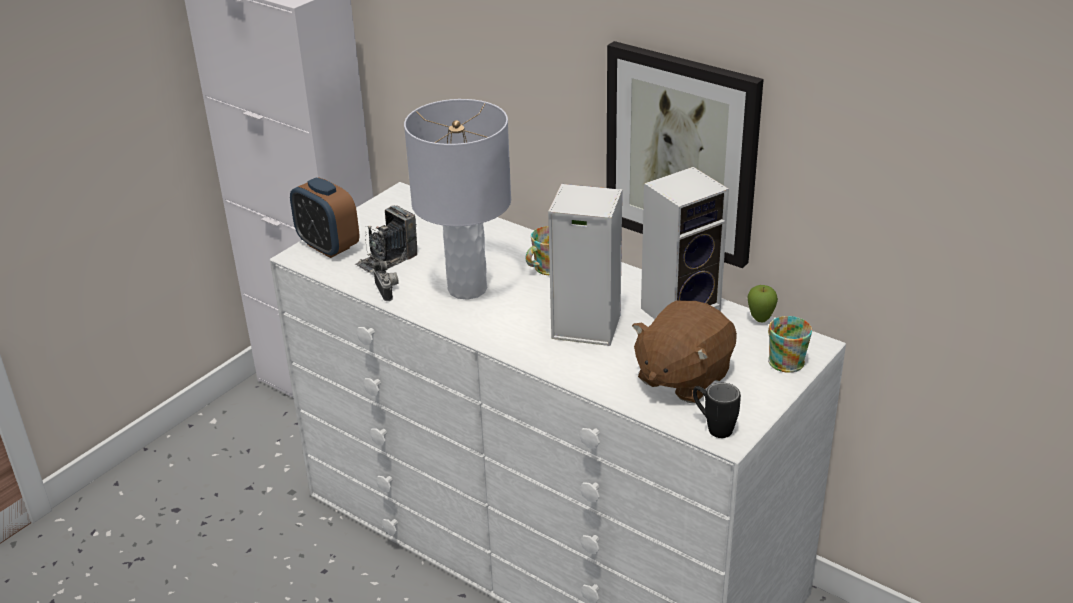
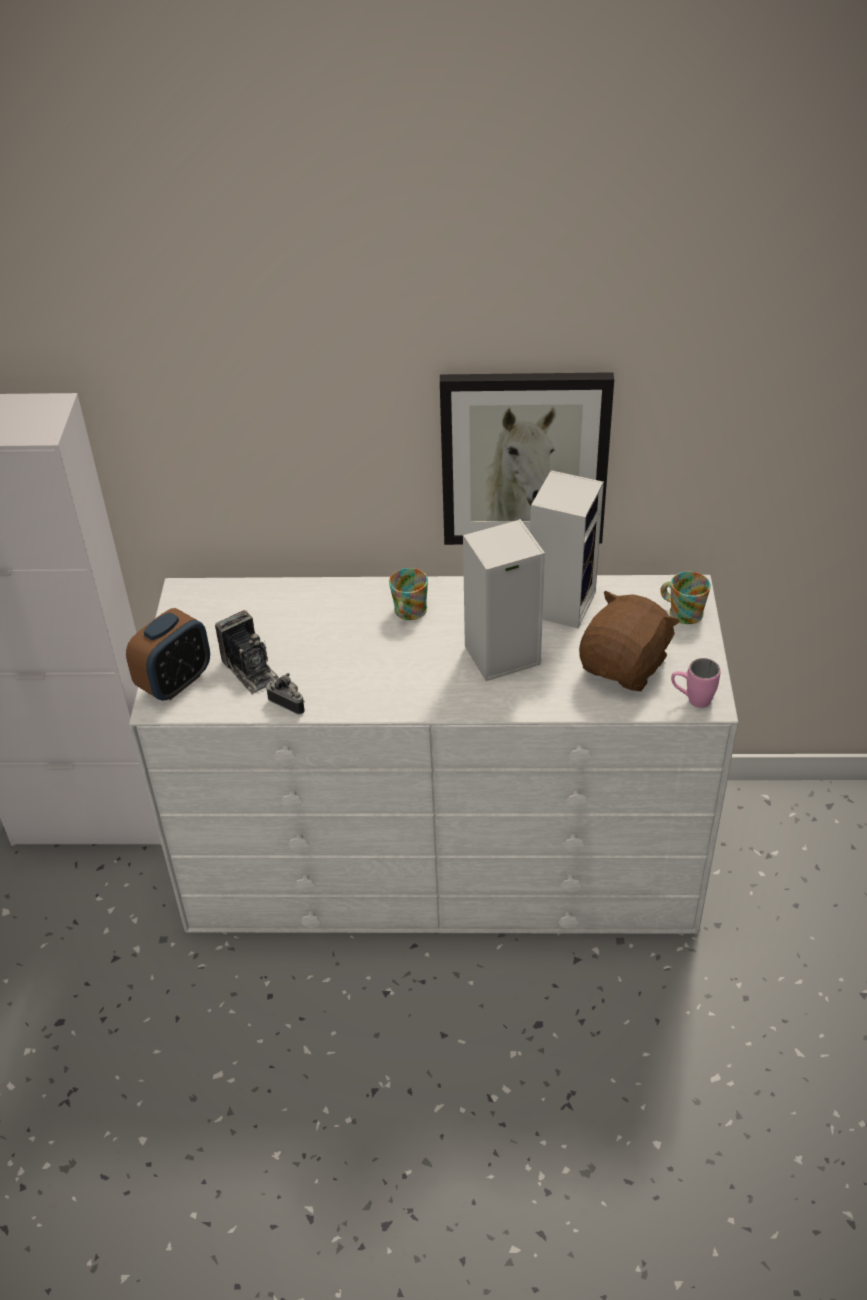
camera: 35 degrees left, 10 degrees up
alarm clock [290,177,360,258] -> alarm clock turned 60 degrees counterclockwise [126,608,210,701]
camera [354,205,417,275] -> camera turned 45 degrees counterclockwise [215,610,279,695]
grey table lamp [404,99,511,300] -> none
brown plush toy [632,300,737,403] -> brown plush toy turned 150 degrees counterclockwise [579,590,680,691]
black mug [693,383,741,438] -> pink mug [671,658,721,708]
apple [747,285,778,322] -> none

